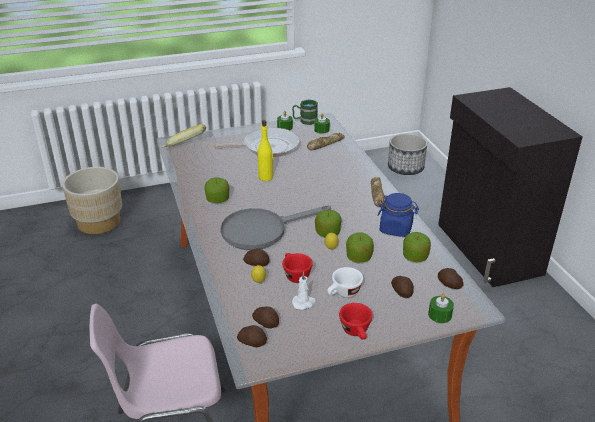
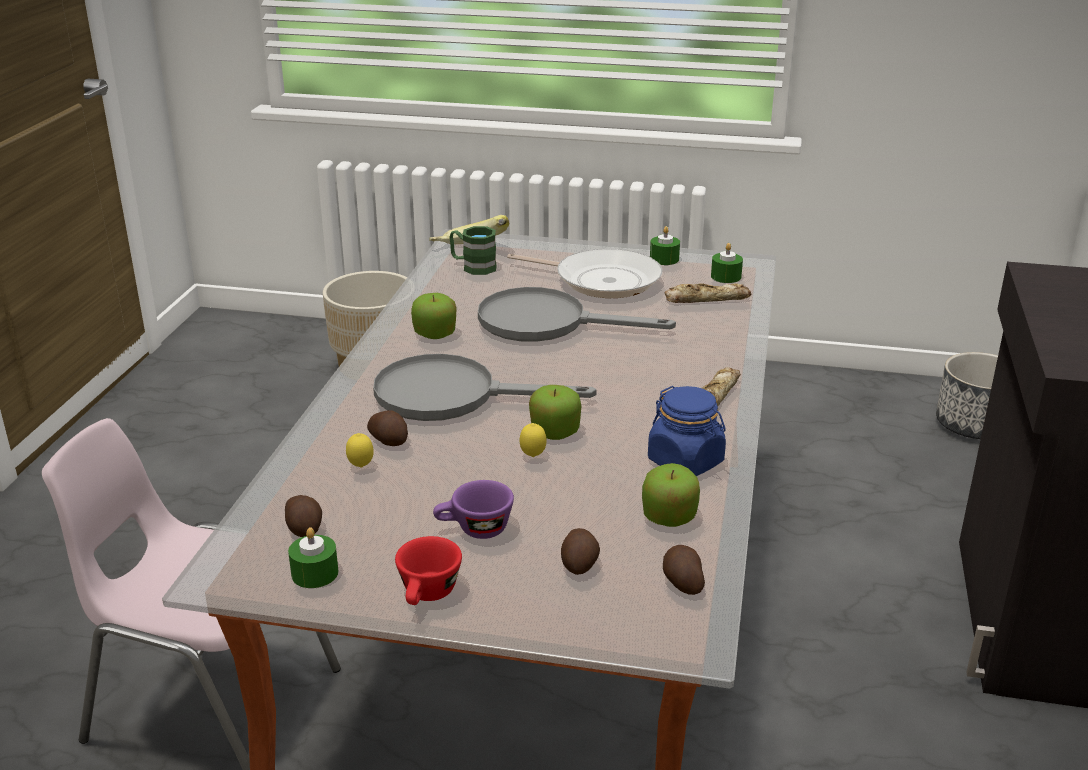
camera: 30 degrees right, 5 degrees down
potato [237,325,267,347] -> none
yellow bottle [258,120,273,181] -> grey frying pan [478,287,676,342]
red cup [282,253,313,283] -> none
green mug [292,100,318,125] -> green mug moved to [449,226,497,275]
white candle [292,272,316,310] -> none
white cup [327,267,363,298] -> purple cup [433,480,514,539]
apple [346,232,374,263] -> none
green candle [428,294,454,323] -> green candle moved to [288,527,339,588]

